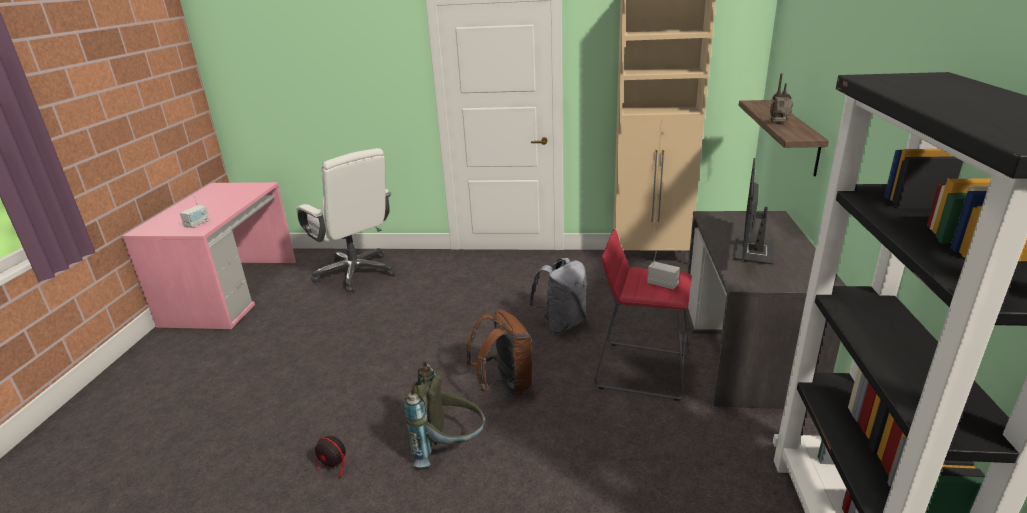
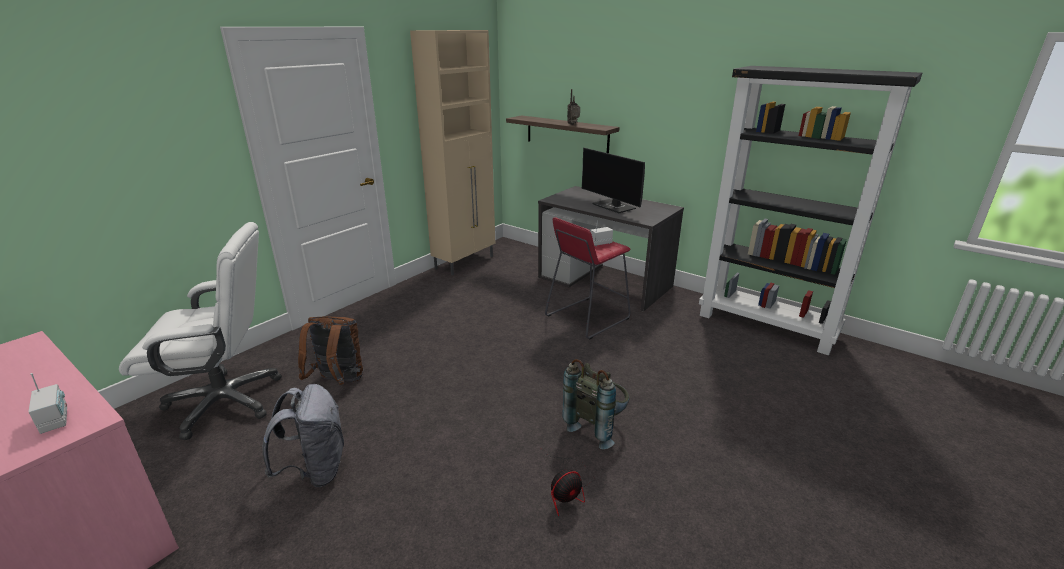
camera: 60 degrees left, 0 degrees up
brown backpack [466,310,533,397] -> brown backpack moved to [298,317,363,385]
grey backpack [528,258,587,333] -> grey backpack moved to [262,384,344,487]

